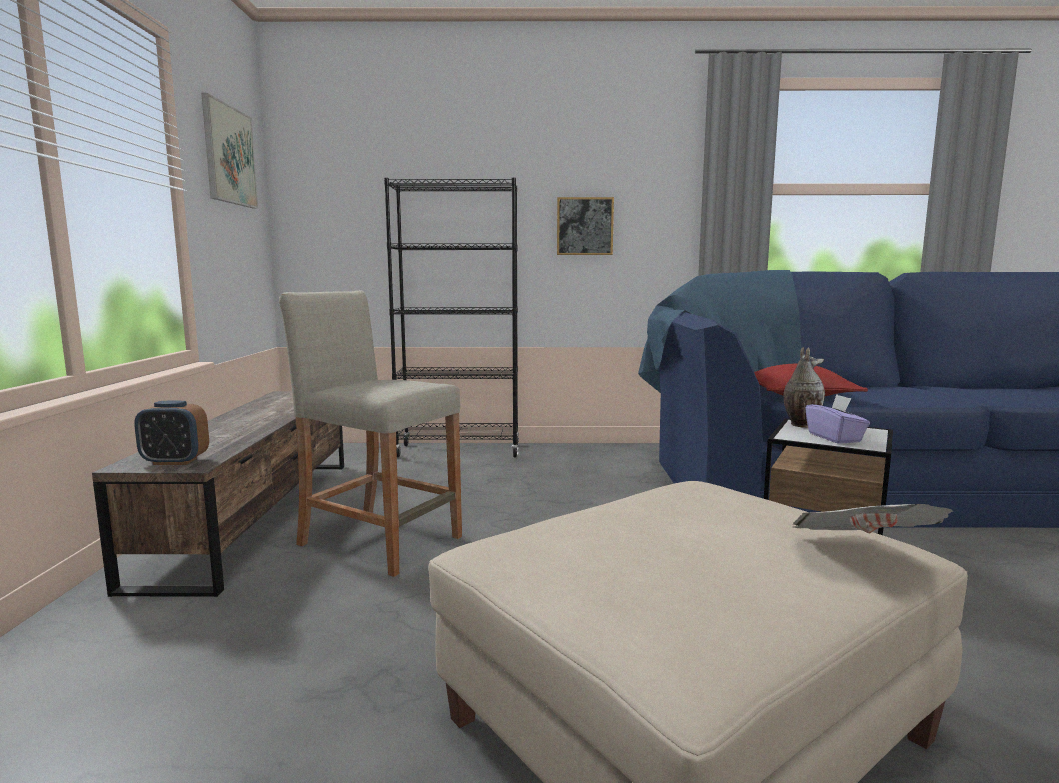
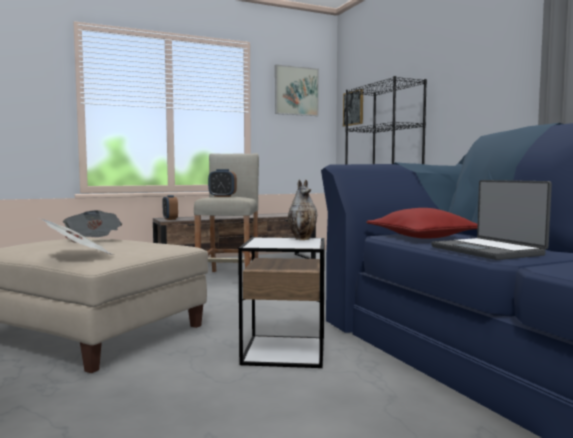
camera: 65 degrees right, 5 degrees down
picture [557,197,614,255] -> picture moved to [343,89,363,127]
purple tissue box [805,394,870,444] -> none
none -> newspaper [63,210,122,237]
none -> alarm clock [208,169,237,197]
none -> laptop [431,180,552,260]

